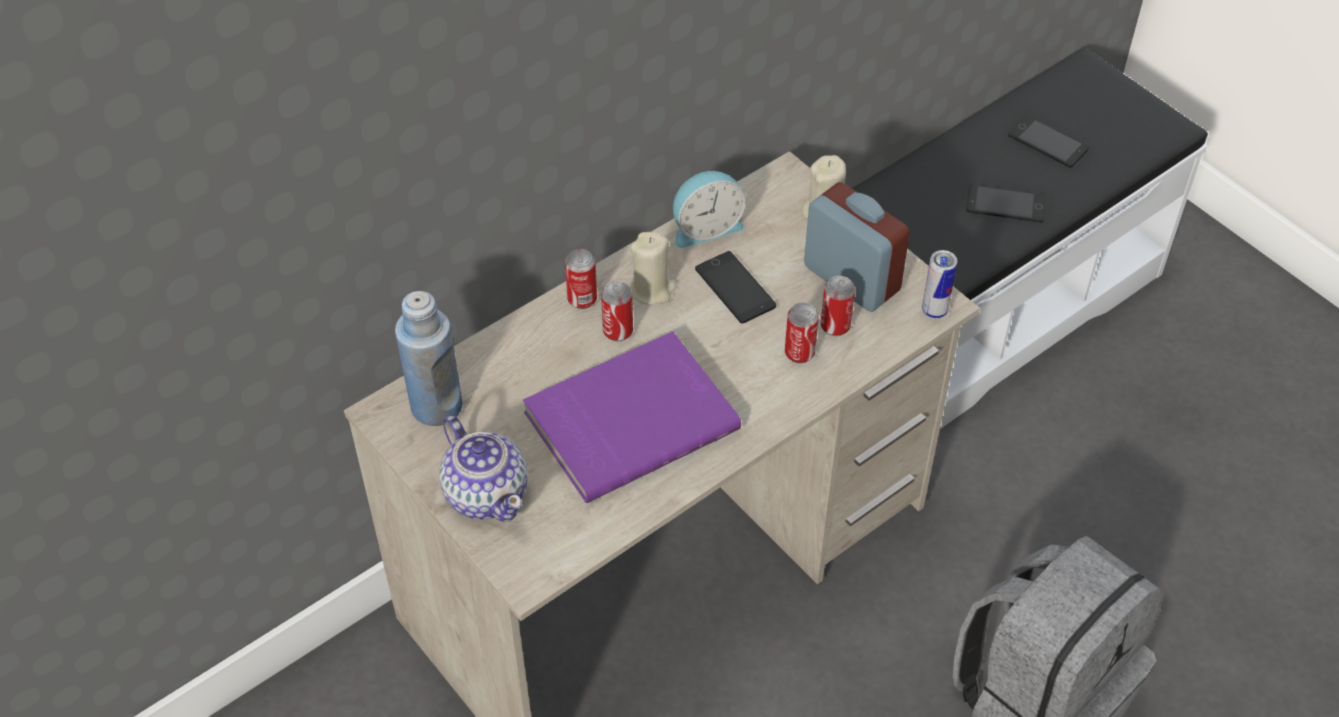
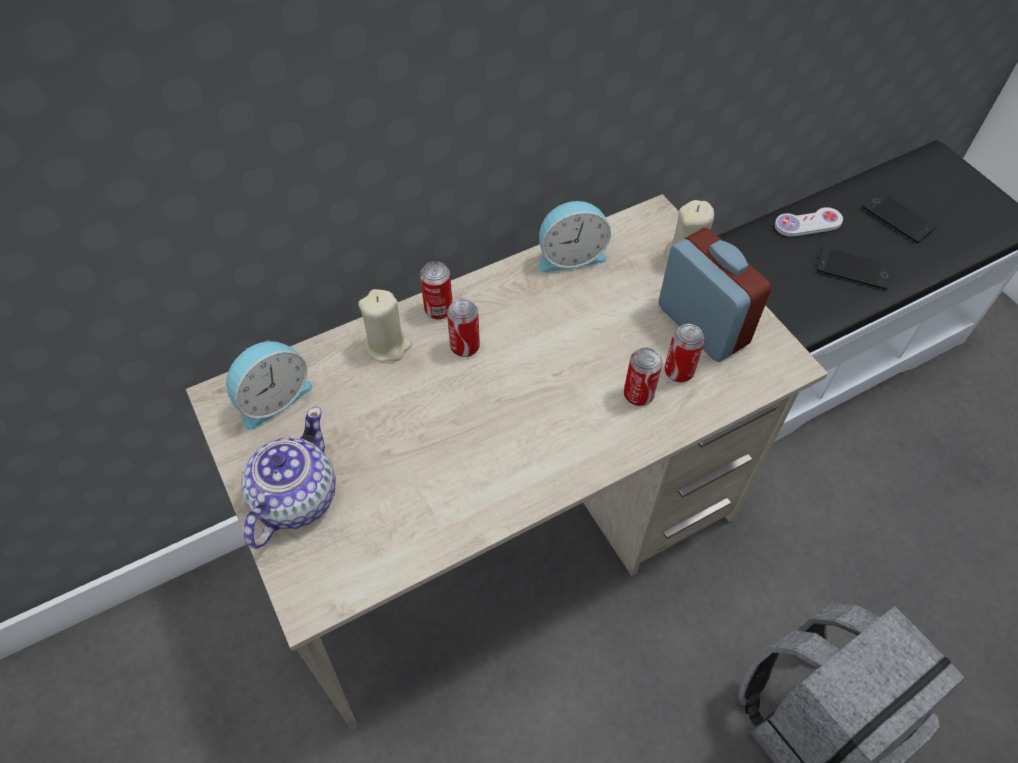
camera: 10 degrees right, 5 degrees up
blue bottle [395,291,462,426] -> alarm clock [226,340,313,431]
teapot [439,415,528,522] -> teapot turned 135 degrees counterclockwise [241,407,336,549]
purple book [523,331,741,503] -> none
beige candle [629,232,676,305] -> beige candle moved to [358,289,412,362]
phone [695,251,776,324] -> none
can [922,250,957,319] -> none
none -> white game controller [775,207,843,237]

